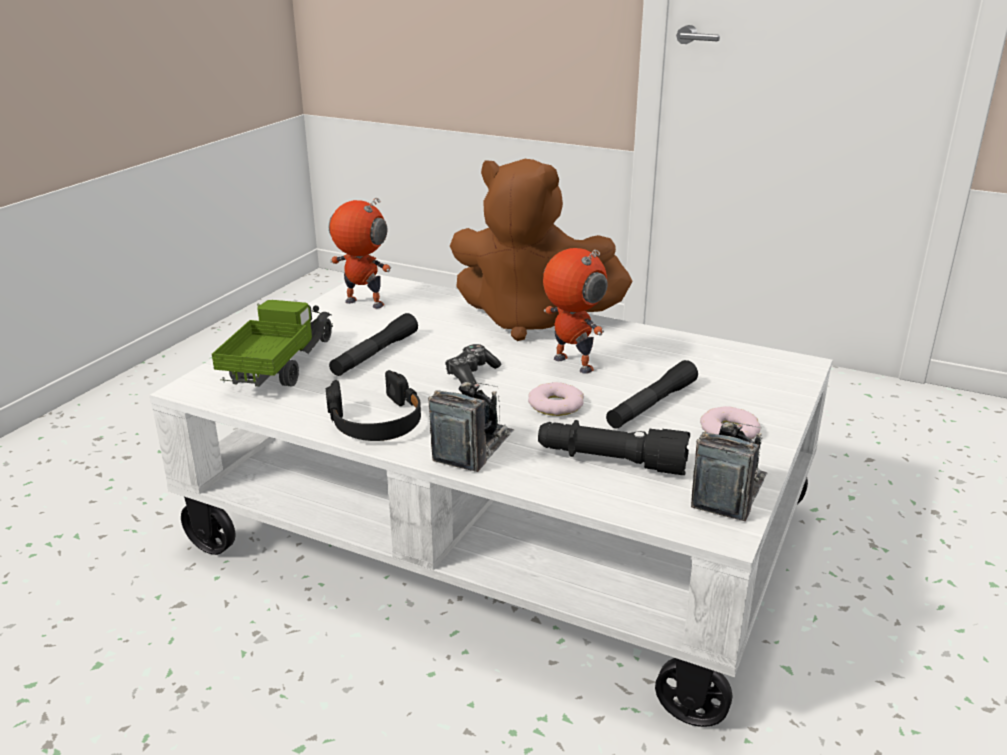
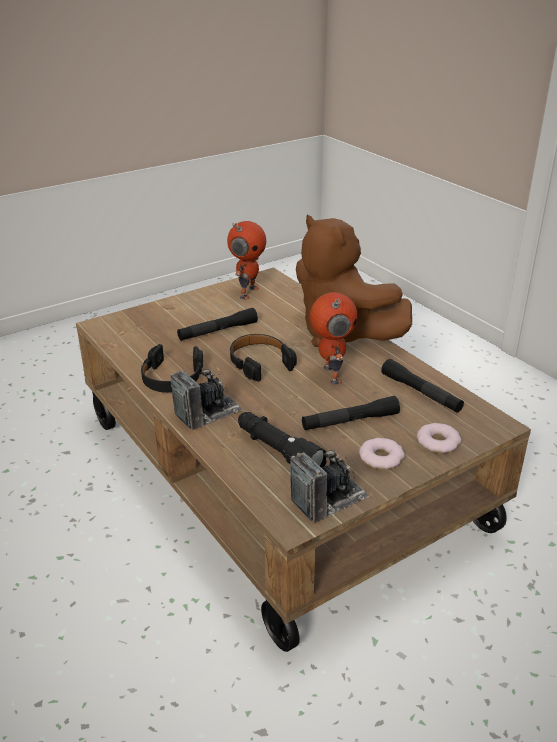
camera: 30 degrees right, 5 degrees up
white coffee table [149,274,833,727] -> brown coffee table [76,267,531,652]
toy truck [212,300,333,387] -> none
toy robot [329,198,391,309] -> toy robot turned 60 degrees clockwise [227,221,266,300]
game controller [445,344,501,384] -> black headphones [230,334,297,382]
donut [528,382,584,416] -> donut moved to [417,423,462,453]
none -> black flashlight [381,359,464,413]

